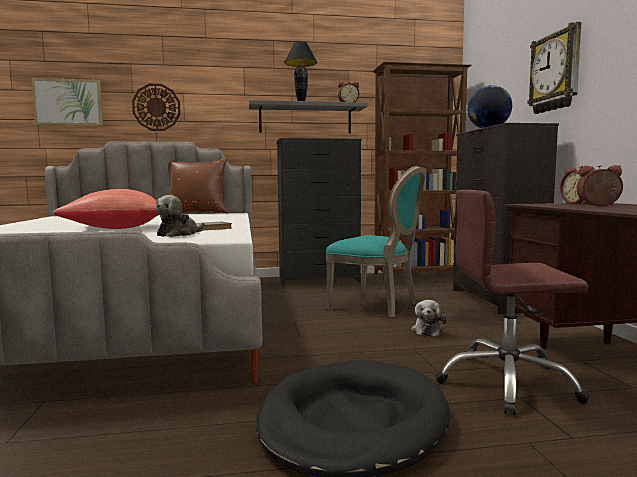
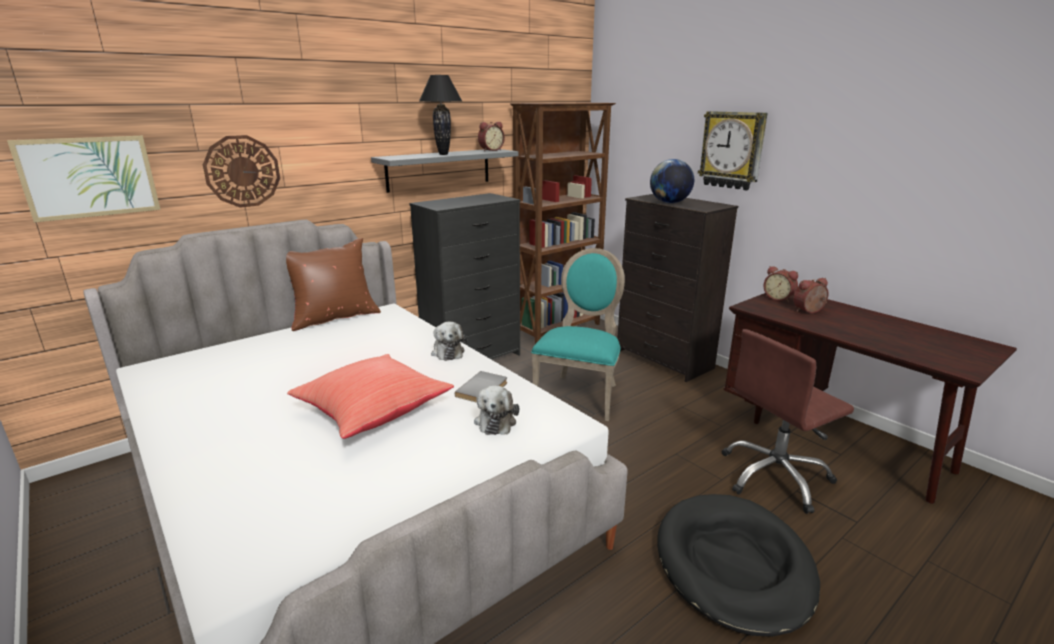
camera: 30 degrees left, 15 degrees up
turquoise chair [325,166,426,317] -> turquoise chair turned 75 degrees counterclockwise [531,248,625,421]
plush toy [411,300,446,336] -> plush toy moved to [431,322,467,361]

